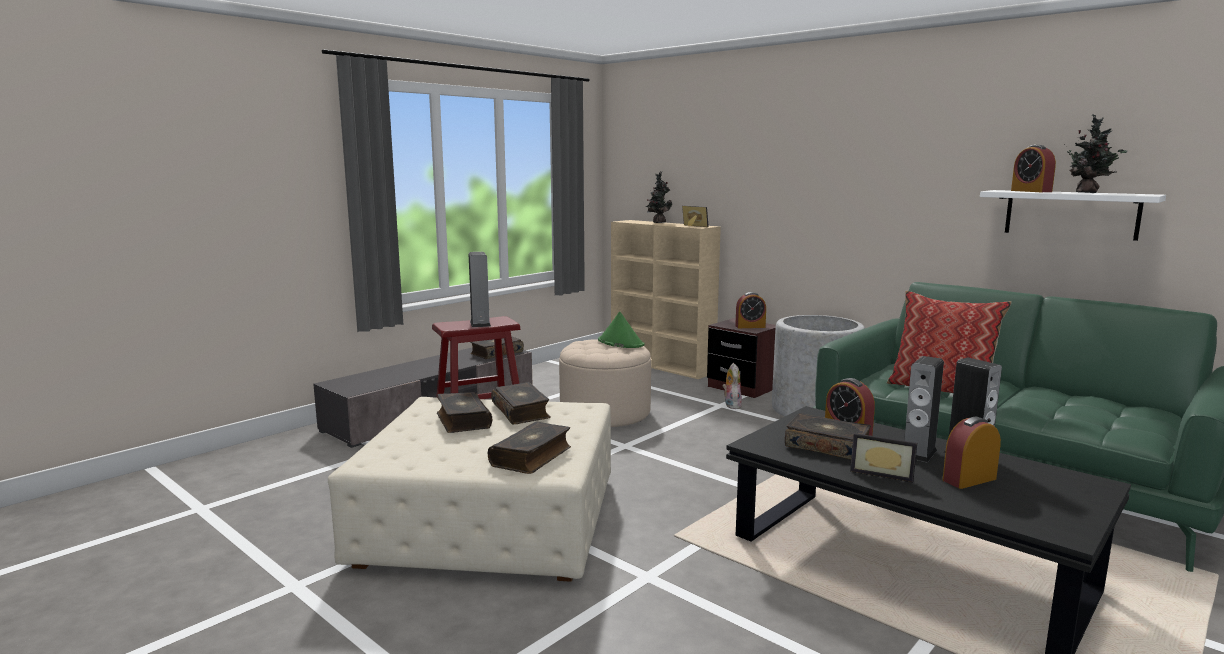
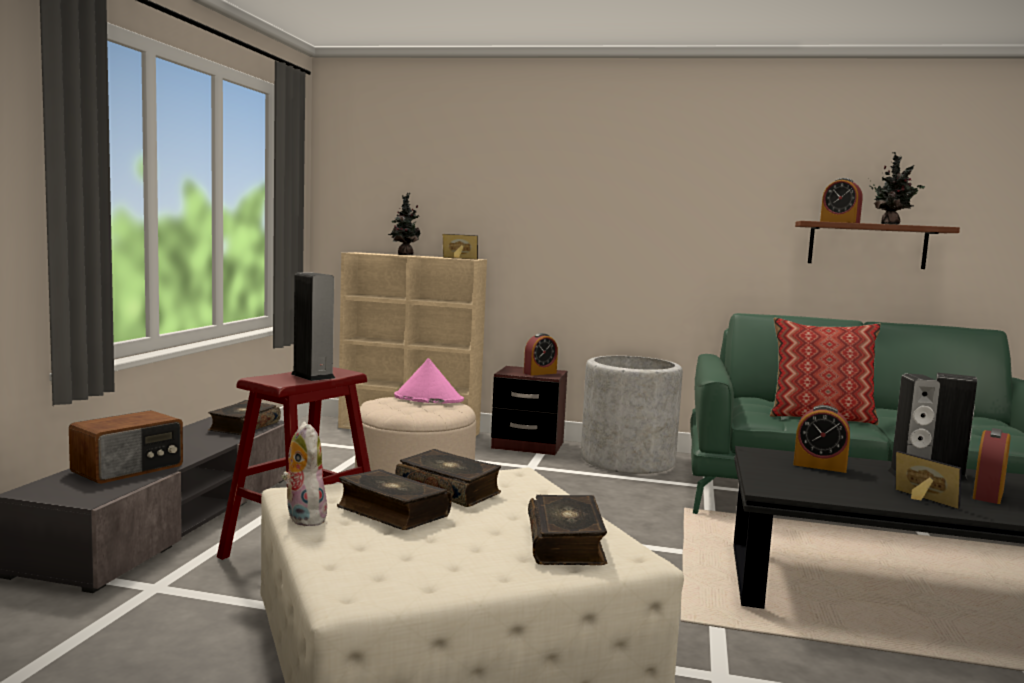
camera: 30 degrees left, 5 degrees down
green hat [598,311,644,348] -> pink hat [394,358,464,403]
plush toy [723,363,742,409] -> plush toy moved to [282,422,327,526]
book [785,413,871,460] -> none
picture frame [850,433,917,482] -> picture frame turned 120 degrees counterclockwise [896,451,961,509]
white shelf [980,190,1166,241] -> brown shelf [795,221,960,269]
none -> radio [69,410,183,484]

